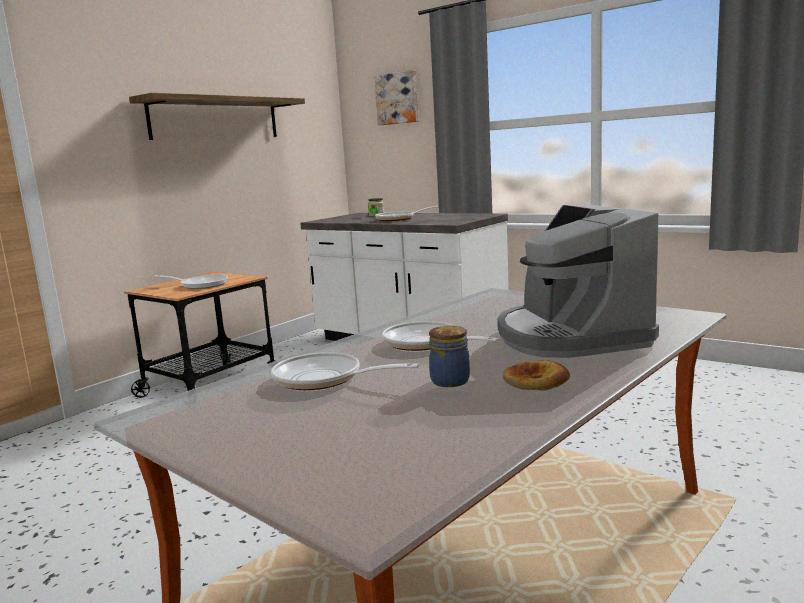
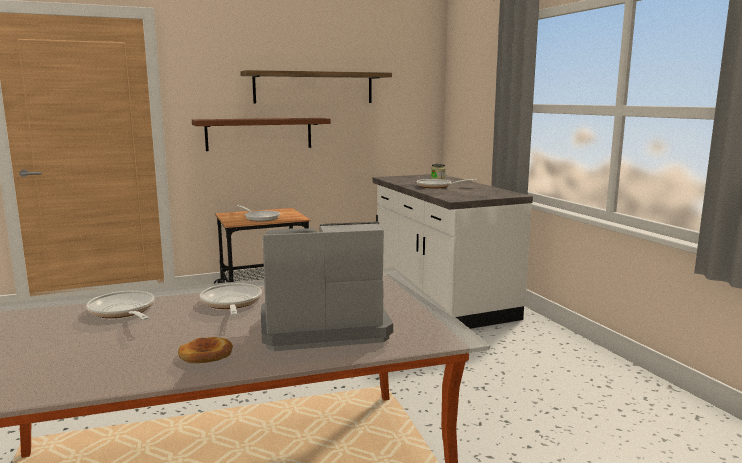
camera: 30 degrees right, 0 degrees up
picture [374,70,419,125] -> none
jar [429,326,470,387] -> none
coffee machine [497,205,659,358] -> coffee machine turned 60 degrees clockwise [261,222,393,351]
none -> brown shelf [192,118,331,151]

